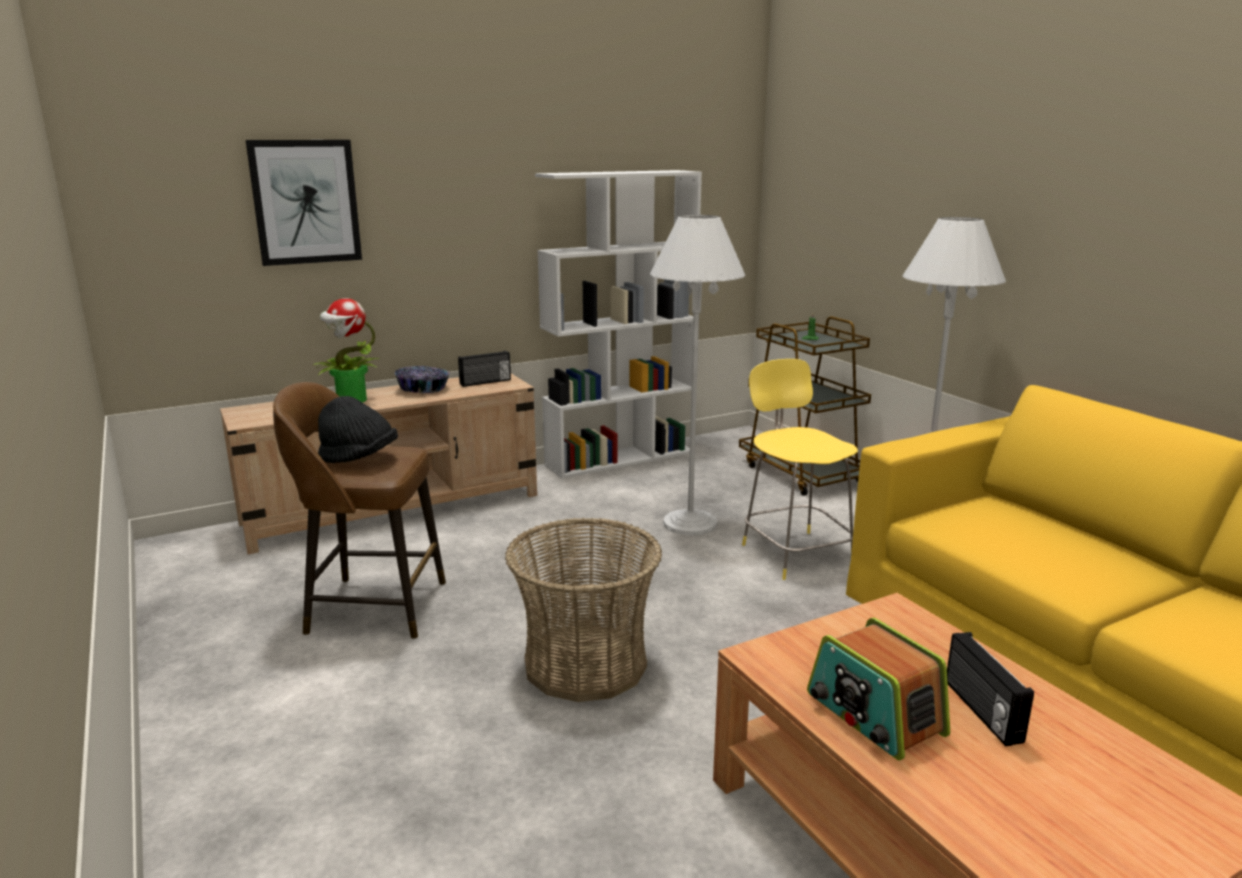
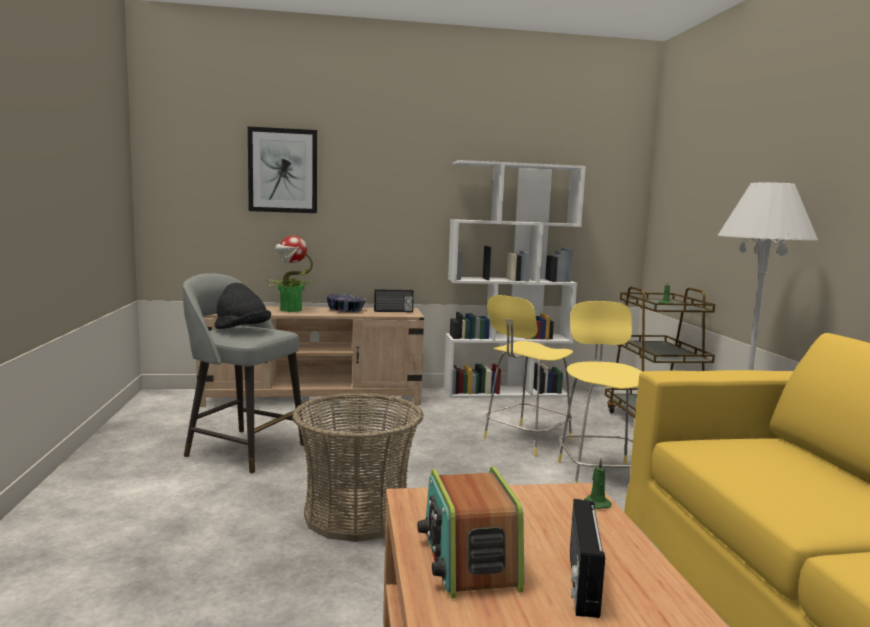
camera: 20 degrees right, 10 degrees down
brown stool [273,382,446,639] -> grey stool [183,273,304,474]
white floor lamp [650,215,745,535] -> yellow stool [483,295,573,457]
none -> green candle [584,458,611,509]

